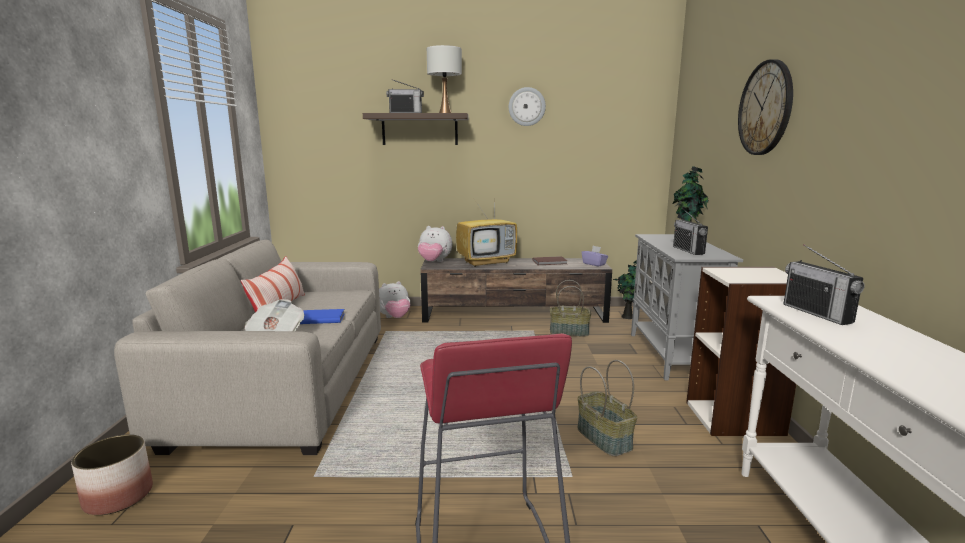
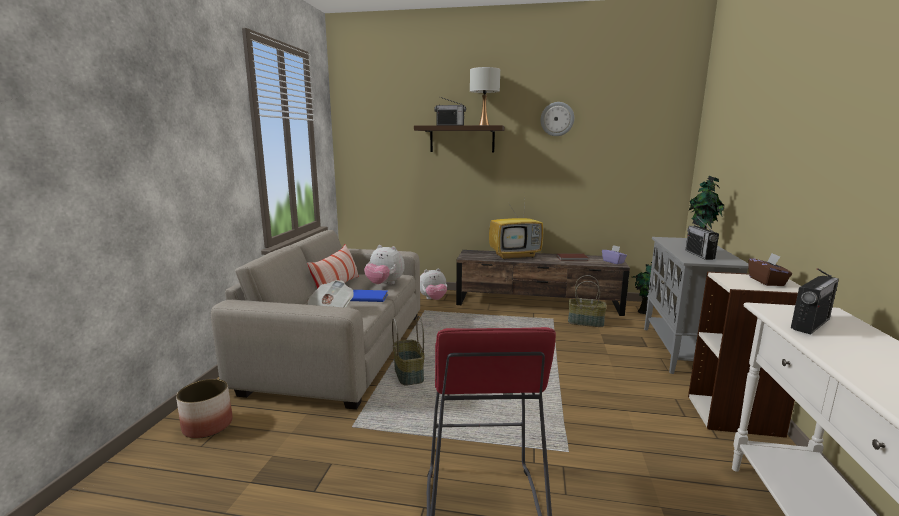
camera: 10 degrees right, 0 degrees up
plush toy [418,226,452,262] -> plush toy moved to [364,245,405,284]
basket [578,360,637,456] -> basket moved to [392,316,425,386]
wall clock [738,59,793,155] -> none
radio [783,244,865,325] -> radio turned 120 degrees counterclockwise [791,268,839,334]
none -> brown tissue box [748,253,792,286]

